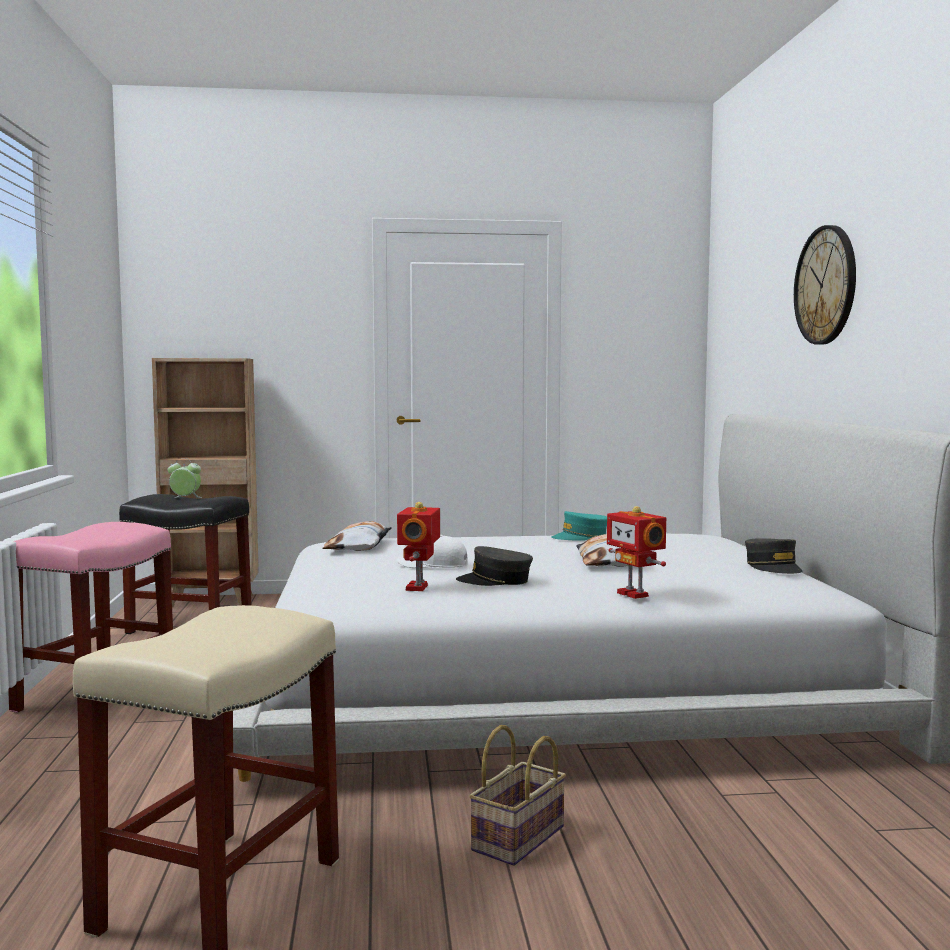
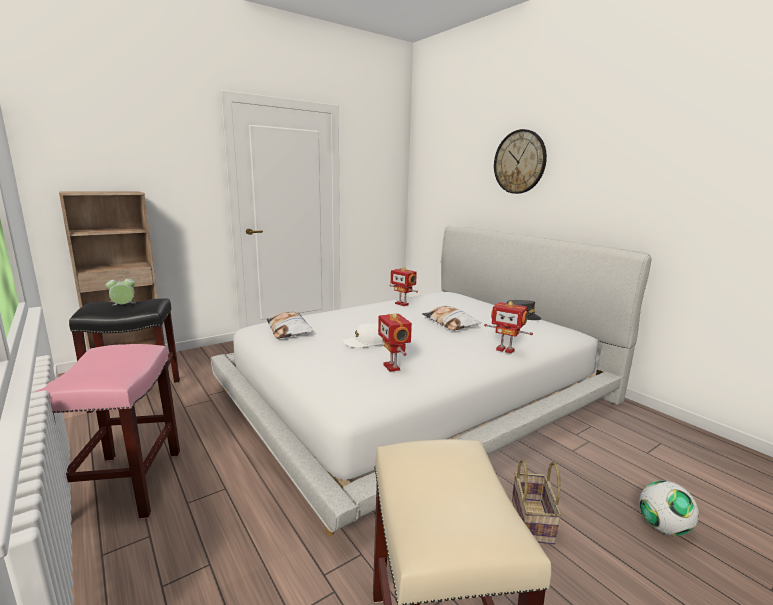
camera: 30 degrees left, 10 degrees up
grey cap [456,546,533,586] -> none
turquoise cap [551,511,607,541] -> toy robot [389,267,418,306]
none -> football [639,481,699,536]

